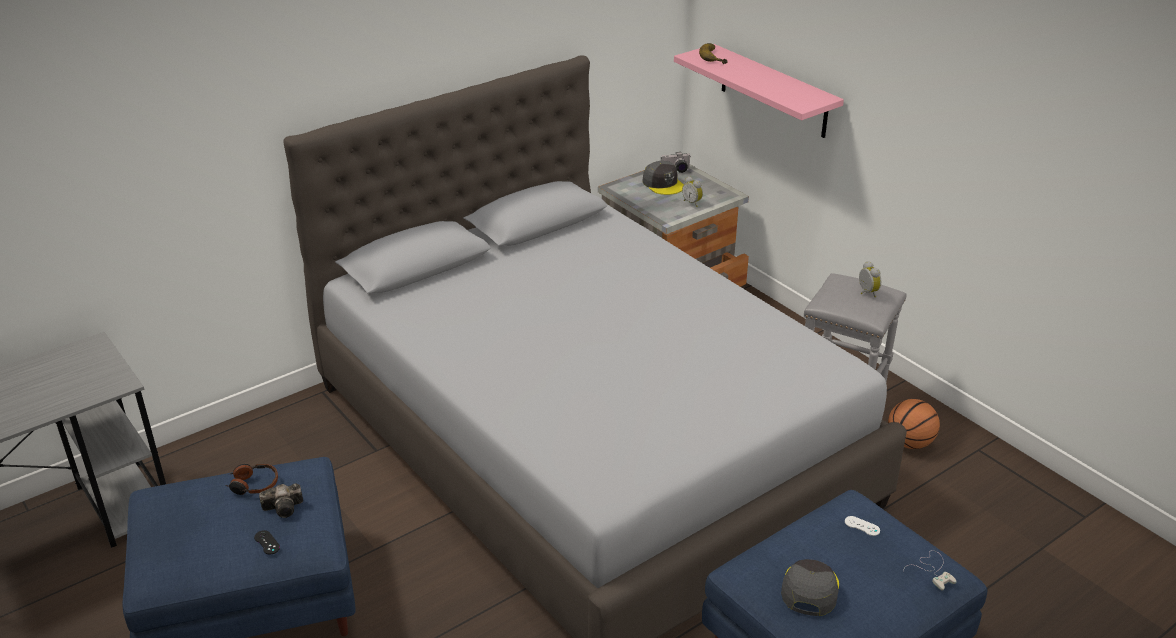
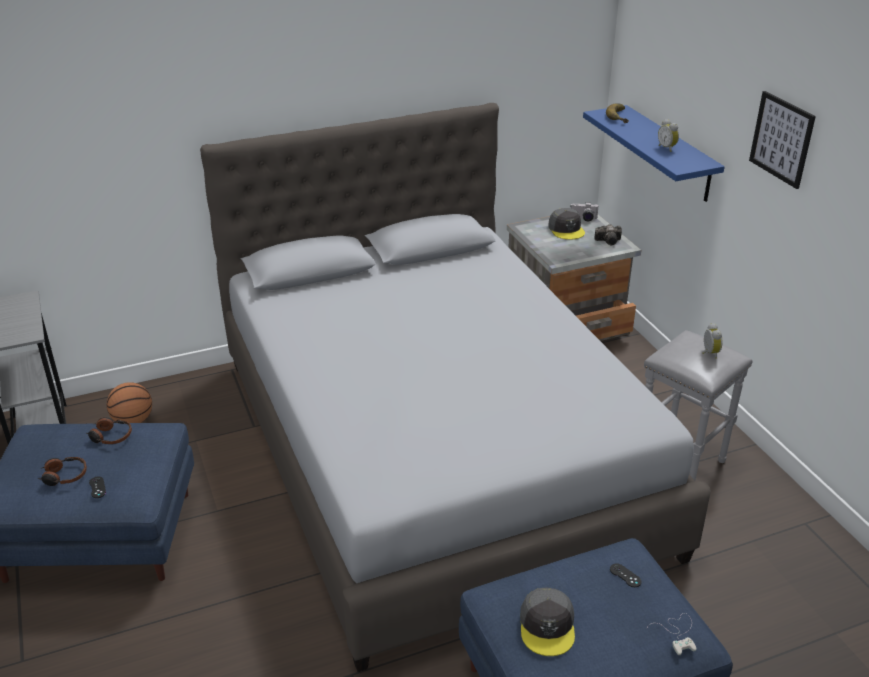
camera: 15 degrees right, 0 degrees up
camera [259,483,303,518] -> camera moved to [594,224,622,245]
pink shelf [674,44,844,138] -> blue shelf [583,105,725,202]
alarm clock [682,177,703,207] -> alarm clock moved to [658,119,679,152]
grey cap [781,559,839,616] -> grey cap turned 150 degrees clockwise [520,587,575,656]
white game controller [845,516,880,536] -> black game controller [610,563,642,587]
basketball [888,399,940,449] -> basketball moved to [107,382,152,423]
none -> headphones [38,457,87,486]
none -> picture [749,91,816,189]

